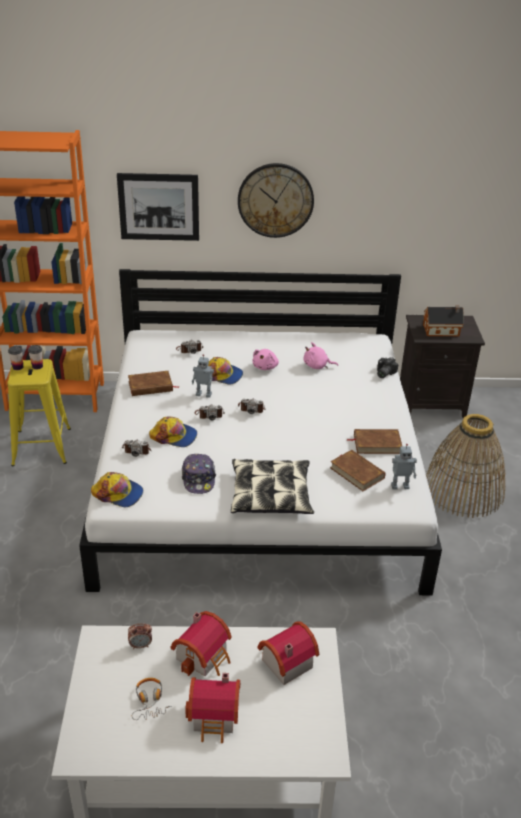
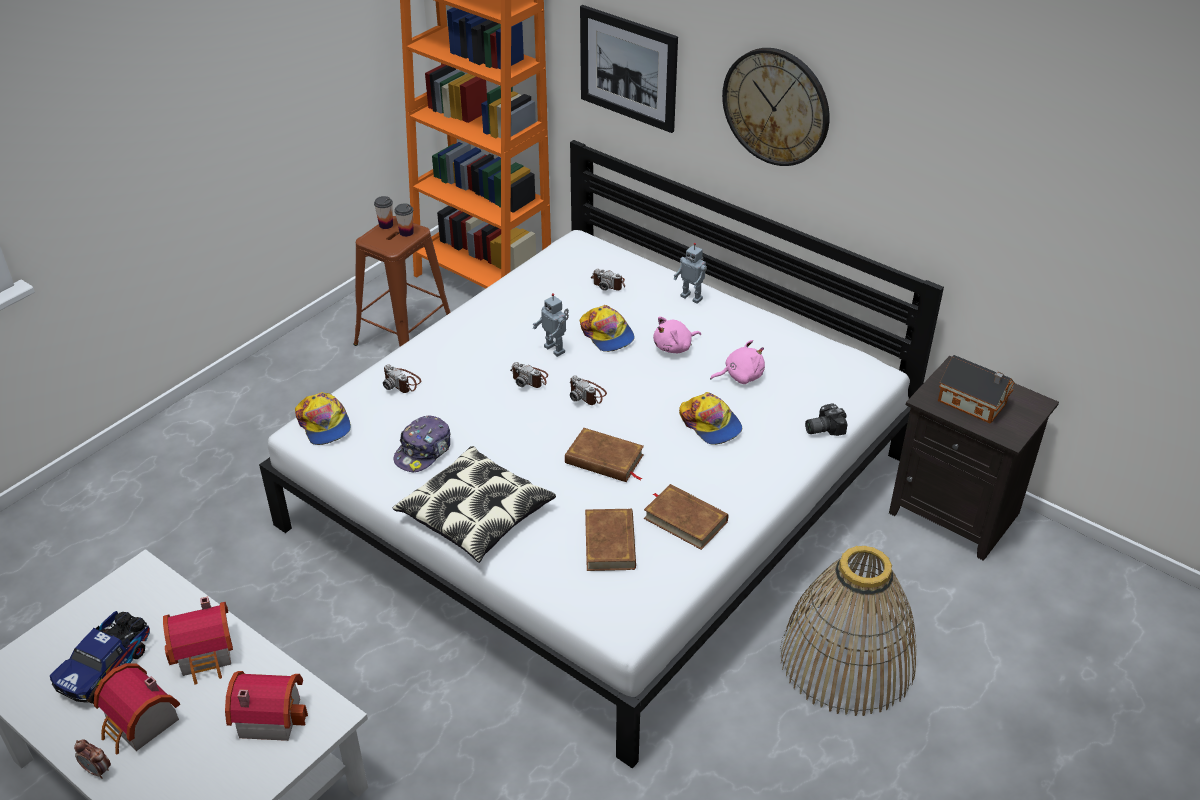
camera: 40 degrees right, 5 degrees up
yellow stool [7,359,71,466] -> brown stool [353,216,451,347]
brown book [128,371,179,396] -> brown book moved to [565,428,644,482]
alarm clock [128,623,152,649] -> alarm clock moved to [74,740,111,779]
headphones [132,678,171,720] -> toy truck [50,611,150,704]
cap [149,416,197,447] -> cap moved to [679,392,742,445]
pink plush toy [304,342,338,369] -> pink plush toy turned 120 degrees clockwise [710,340,765,384]
toy robot [391,444,417,489] -> toy robot moved to [673,243,707,304]

